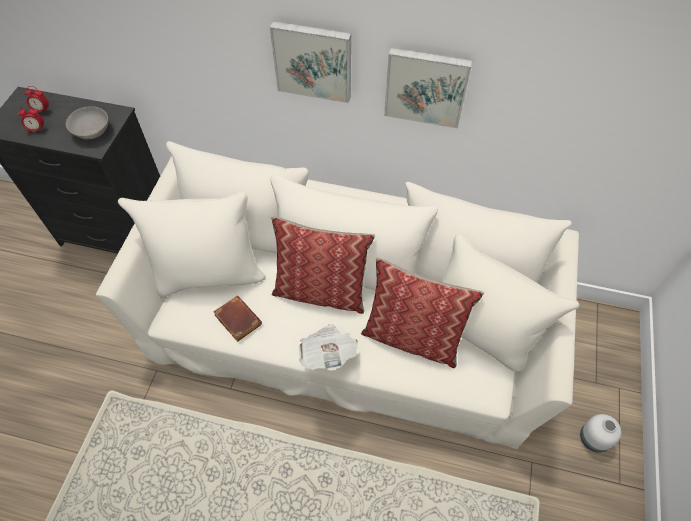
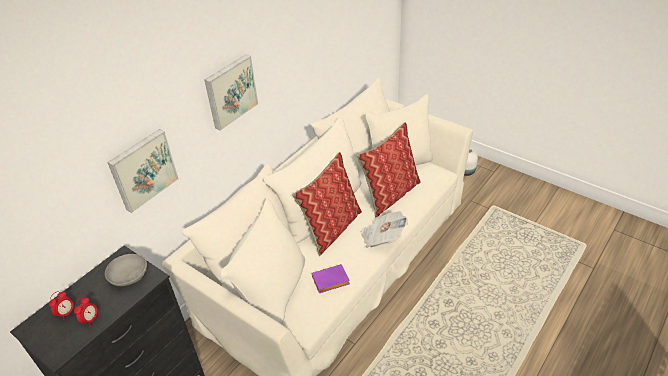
camera: 65 degrees left, 15 degrees down
brown book [214,296,262,342] -> purple book [312,264,350,293]
picture [384,48,472,129] -> picture moved to [107,129,179,213]

